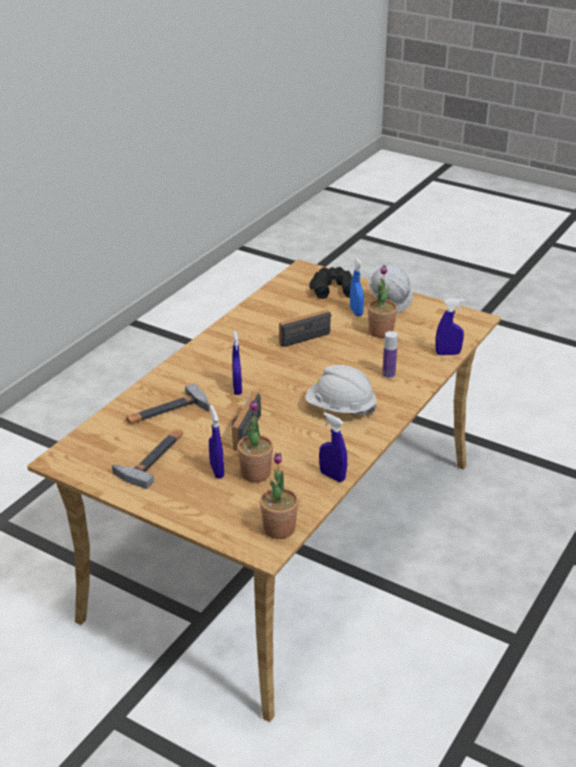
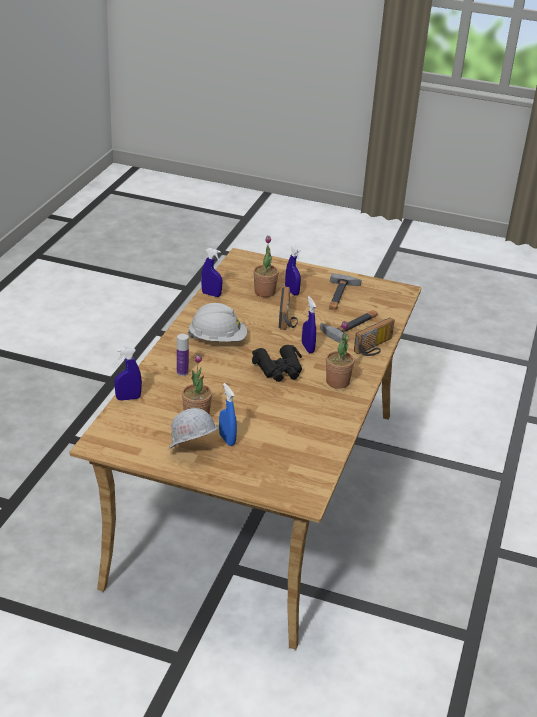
camera: 165 degrees right, 0 degrees up
potted plant [260,453,299,539] -> potted plant moved to [326,321,355,389]
radio [279,310,332,347] -> radio moved to [354,317,395,356]
black binoculars [309,267,352,299] -> black binoculars moved to [252,345,302,382]

